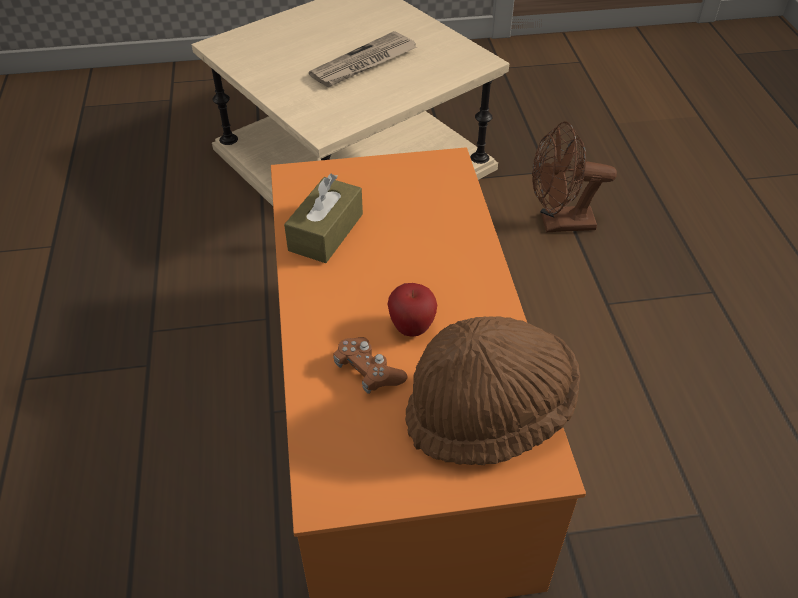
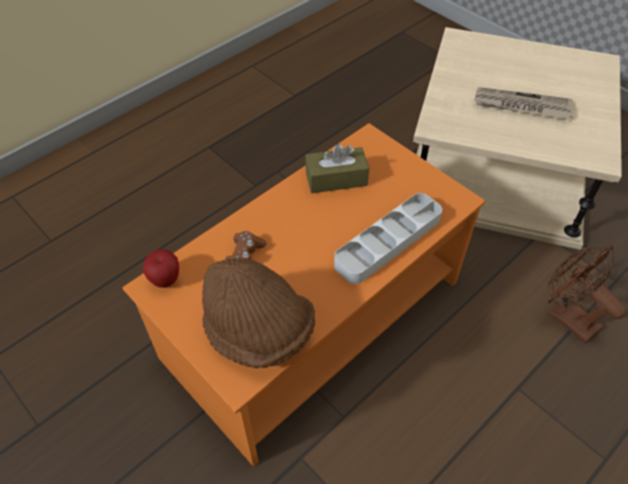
camera: 55 degrees right, 5 degrees up
apple [387,283,437,337] -> apple moved to [143,249,179,288]
none -> grey tray [334,193,442,284]

